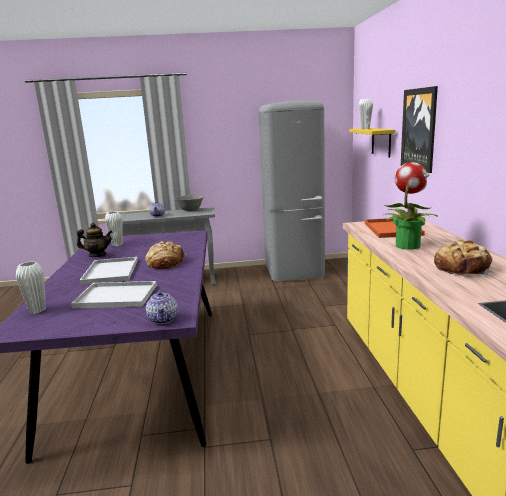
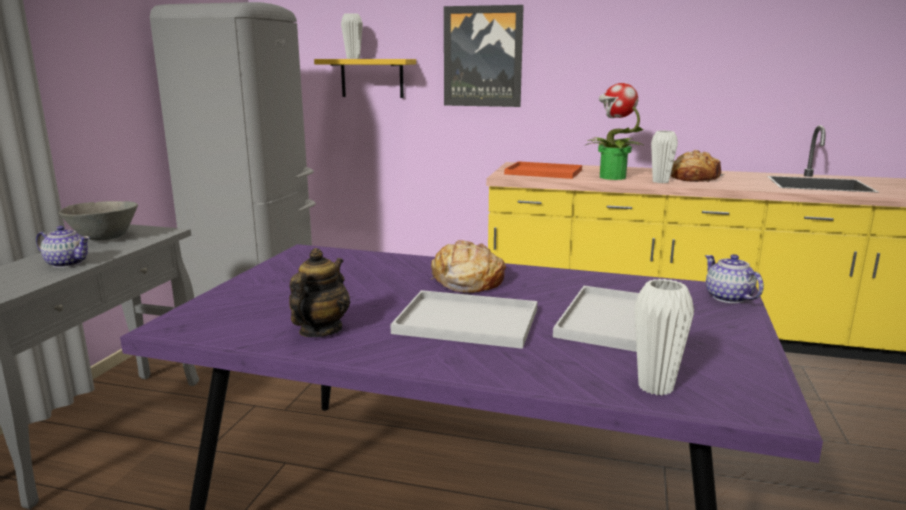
camera: 70 degrees left, 0 degrees up
white vase [105,211,123,246] -> white vase moved to [651,131,678,183]
teapot [146,290,178,324] -> teapot turned 120 degrees counterclockwise [705,254,764,303]

